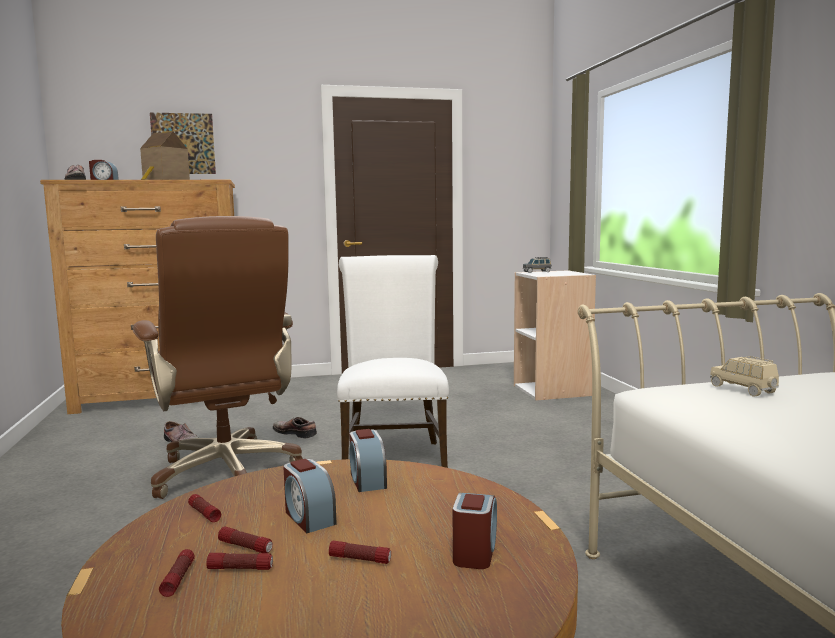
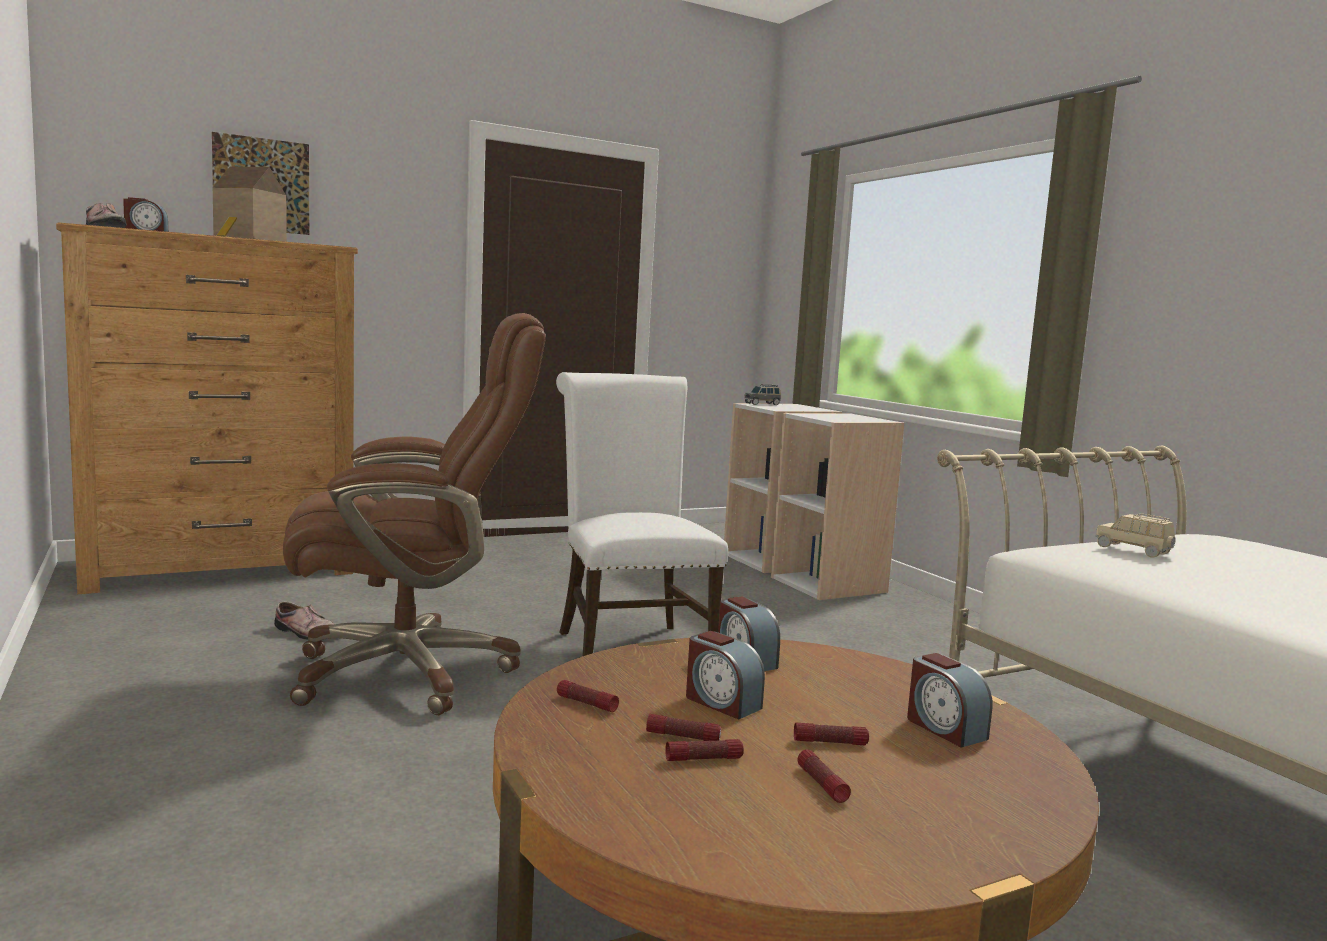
camera: 15 degrees left, 0 degrees up
brown office chair [133,216,303,499] -> brown office chair turned 60 degrees counterclockwise [283,313,546,715]
flashlight [159,549,195,597] -> flashlight moved to [797,750,851,803]
shoe [273,417,317,438] -> none
alarm clock [453,493,497,569] -> alarm clock turned 150 degrees clockwise [907,653,992,748]
none -> bookcase [771,413,904,600]

